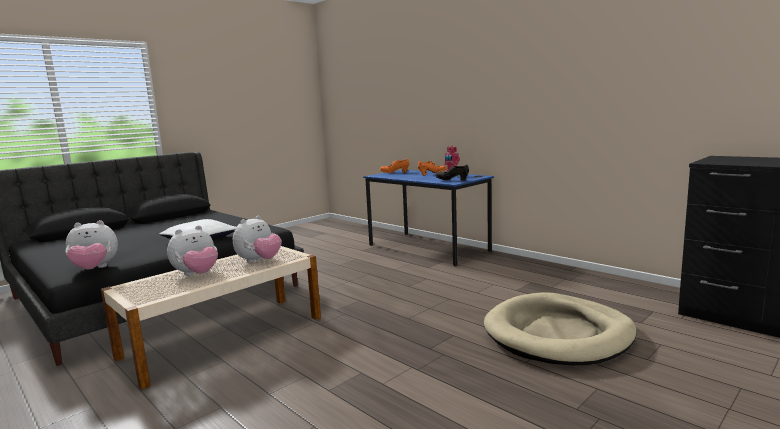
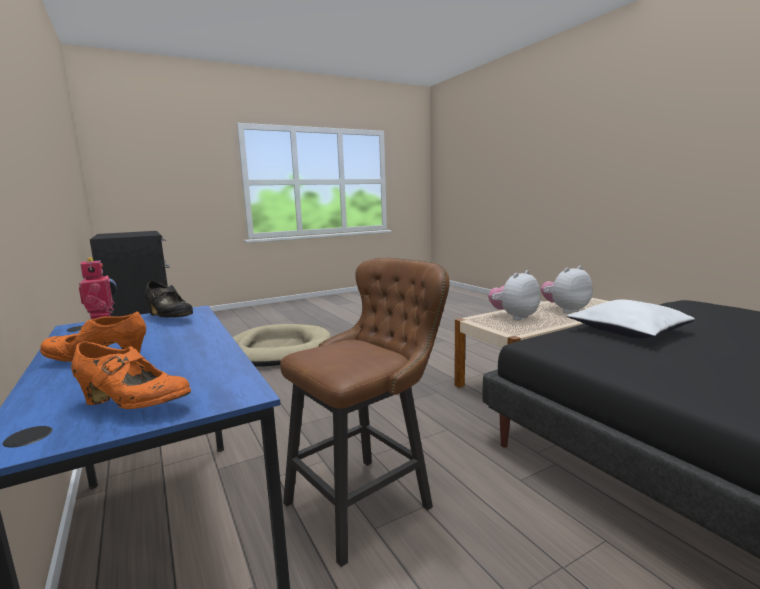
camera: 165 degrees left, 0 degrees up
plush toy [66,220,118,269] -> none
none -> brown stool [280,258,450,567]

